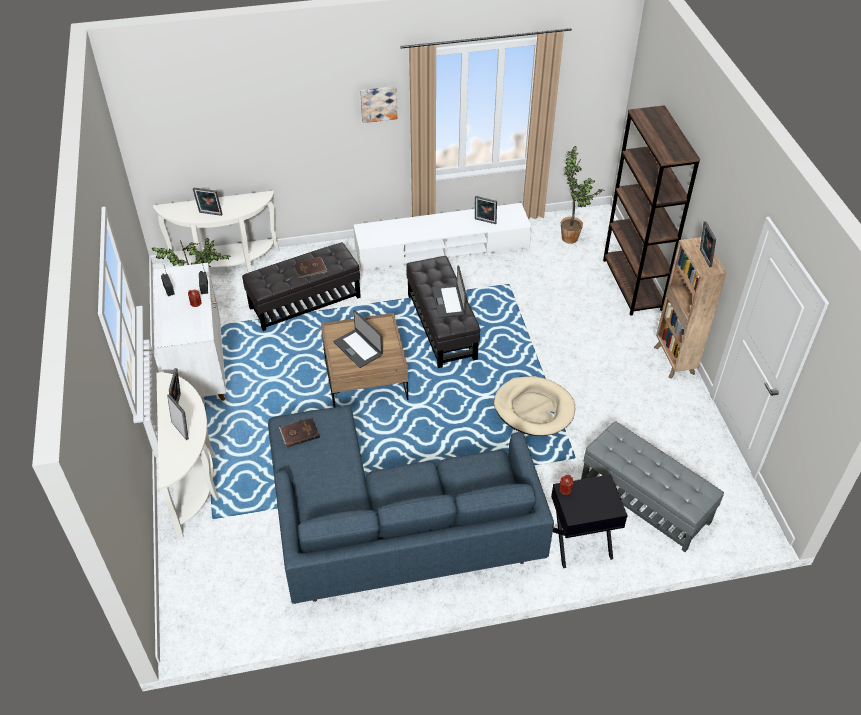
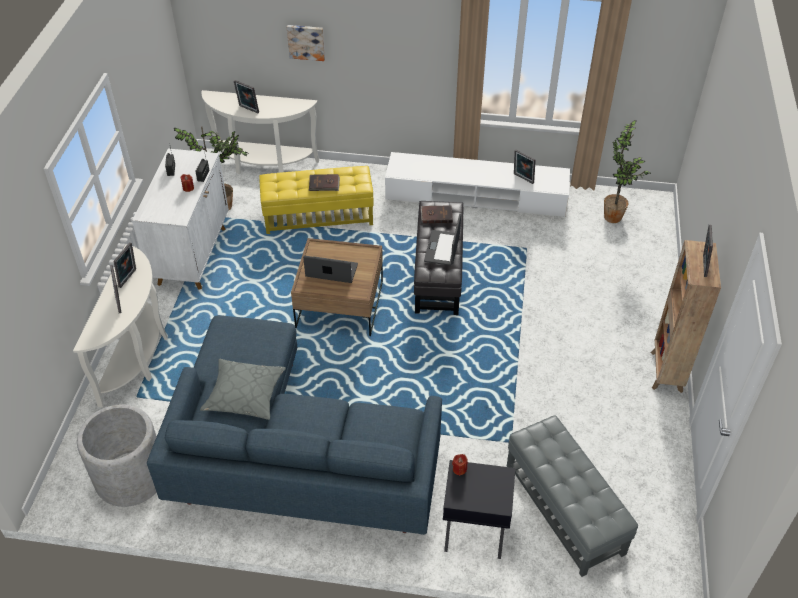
camera: 20 degrees right, 0 degrees up
black ottoman [242,242,361,331] -> yellow ottoman [259,166,374,234]
brown book [279,418,320,447] -> brown book moved to [421,205,453,223]
laptop [333,310,383,368] -> laptop turned 120 degrees clockwise [303,256,358,283]
picture [360,86,397,123] -> picture moved to [287,25,325,61]
beige dog bed [494,377,575,436] -> none
brown bookcase [603,105,700,316] -> none
none -> grey planter [77,404,157,507]
none -> grey pillow [200,359,286,420]

